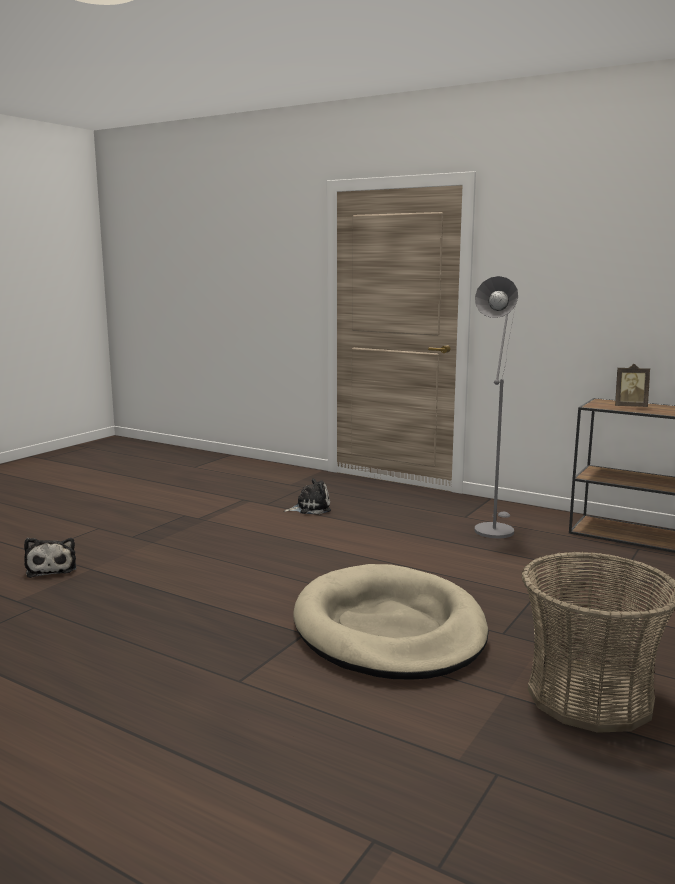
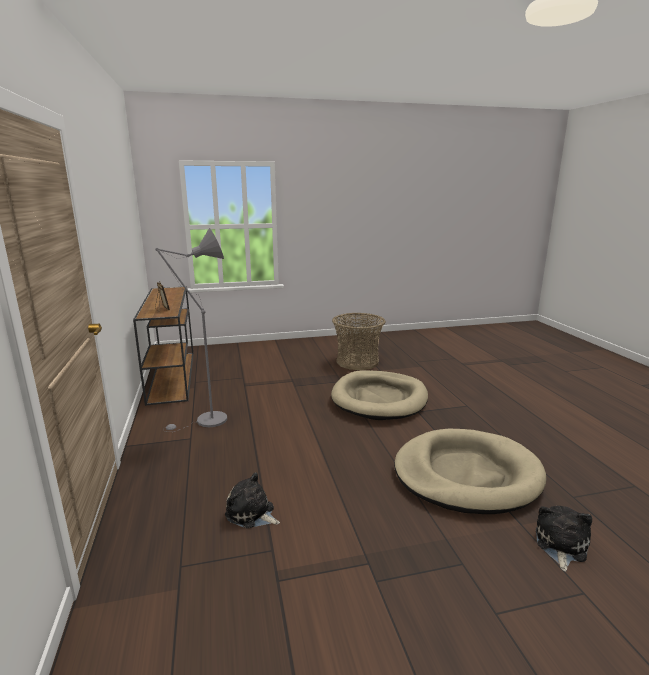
camera: 135 degrees left, 5 degrees up
none -> beige dog bed [394,429,546,514]

